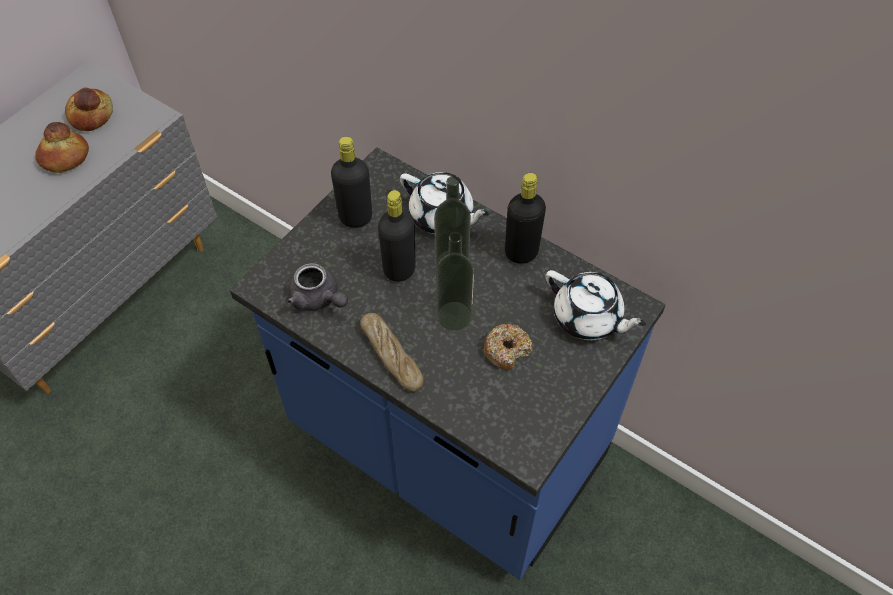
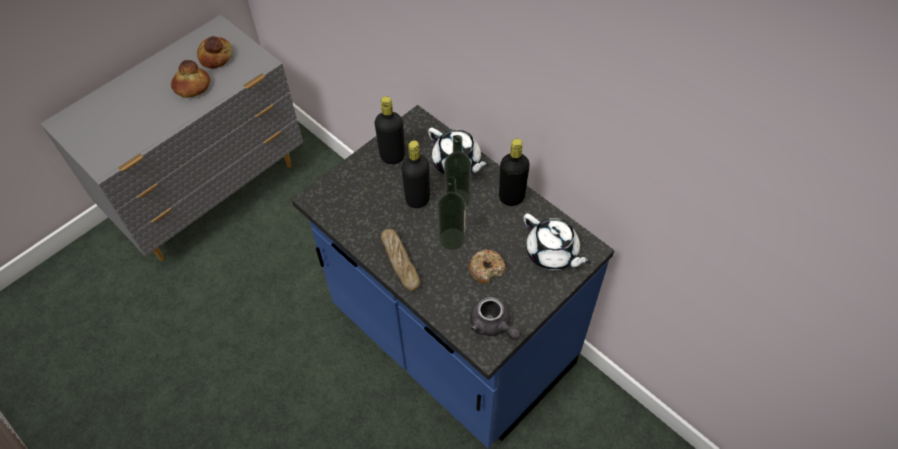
camera: 10 degrees right, 0 degrees up
grey teapot [287,263,348,310] -> grey teapot moved to [470,297,521,340]

